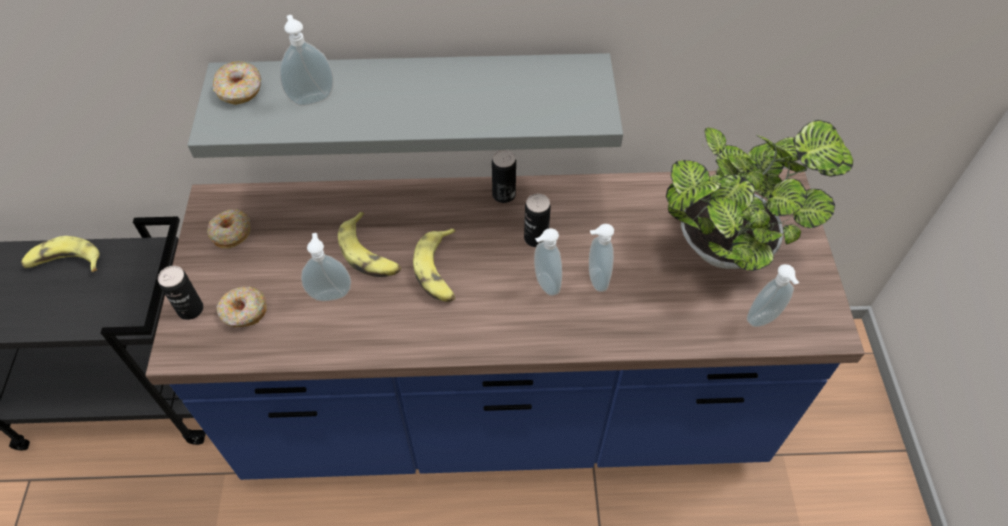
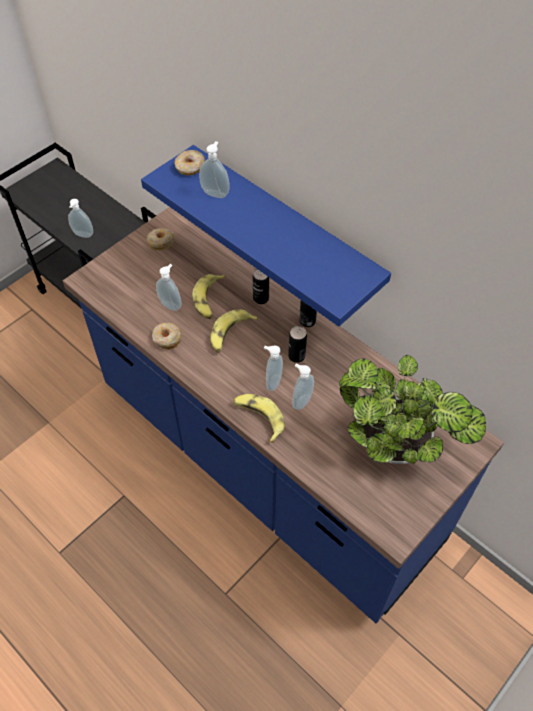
camera: 45 degrees right, 0 degrees up
banana [21,236,100,272] -> banana moved to [233,394,285,443]
can [158,266,203,320] -> can moved to [253,269,269,304]
grey shelf [188,53,623,158] -> blue shelf [141,145,391,327]
donut [217,287,266,327] -> donut moved to [152,323,182,350]
soap dispenser [747,264,799,327] -> soap dispenser moved to [68,199,93,238]

